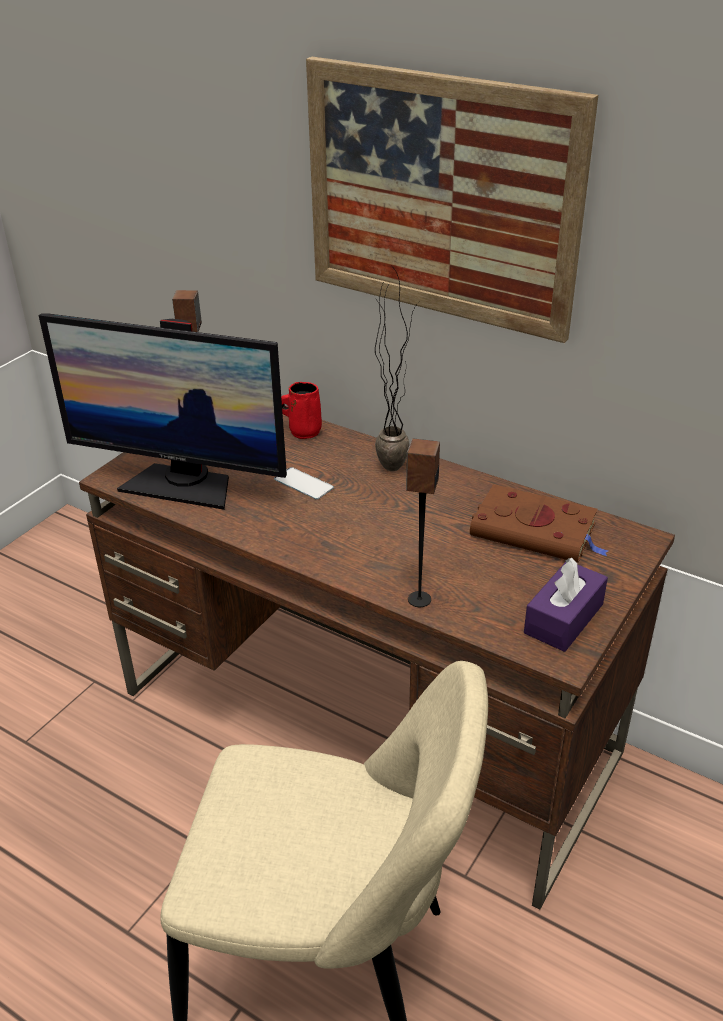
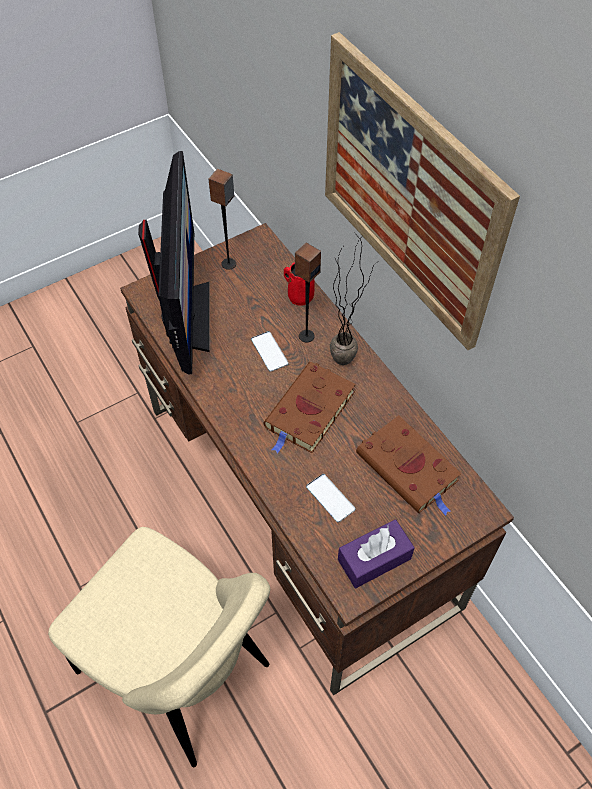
camera: 25 degrees right, 20 degrees up
monitor [39,313,287,510] -> monitor turned 135 degrees counterclockwise [138,151,210,374]
speaker [406,438,440,607] -> speaker moved to [295,243,321,342]
none -> brown book [263,362,356,453]
none -> phone [306,474,356,522]

